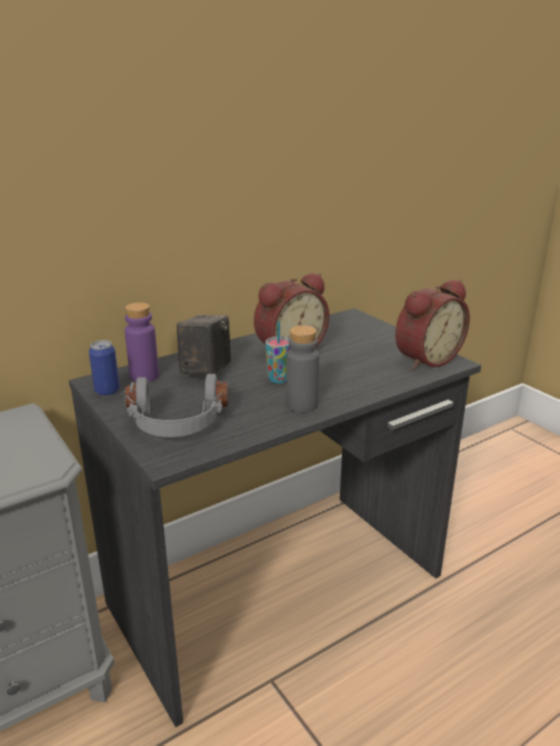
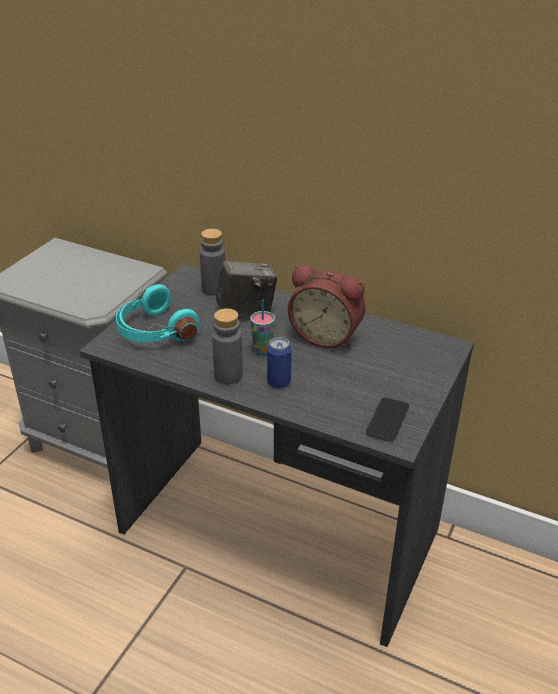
camera: 60 degrees right, 10 degrees up
can [89,340,120,396] -> can moved to [267,337,292,389]
purple bottle [125,302,159,382] -> grey bottle [200,229,225,295]
grey headphones [125,374,229,437] -> turquoise headphones [116,284,200,342]
alarm clock [395,279,470,370] -> phone [366,397,409,442]

